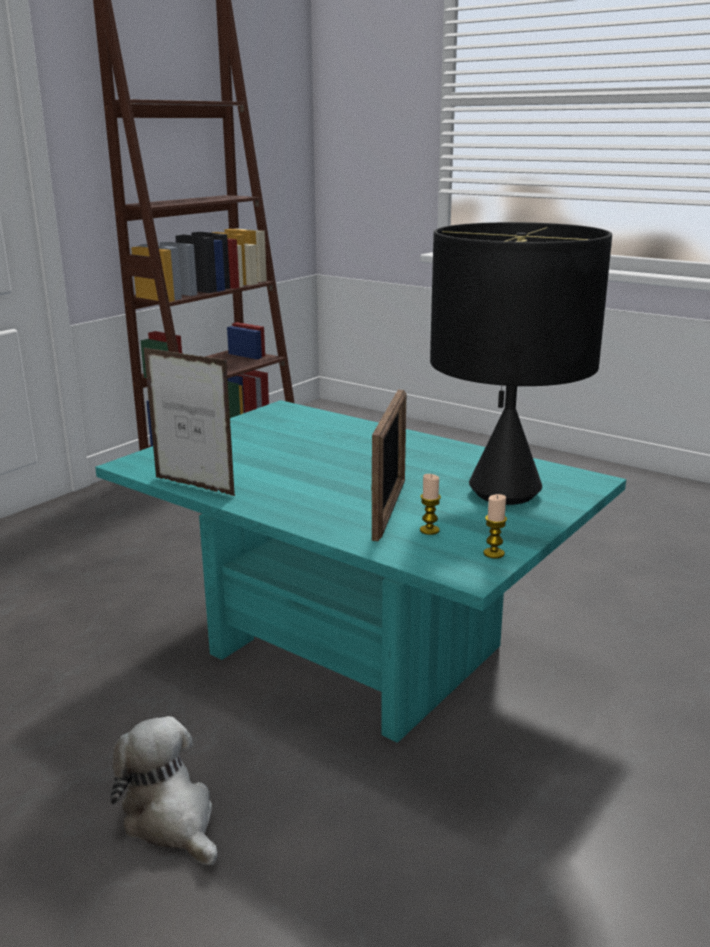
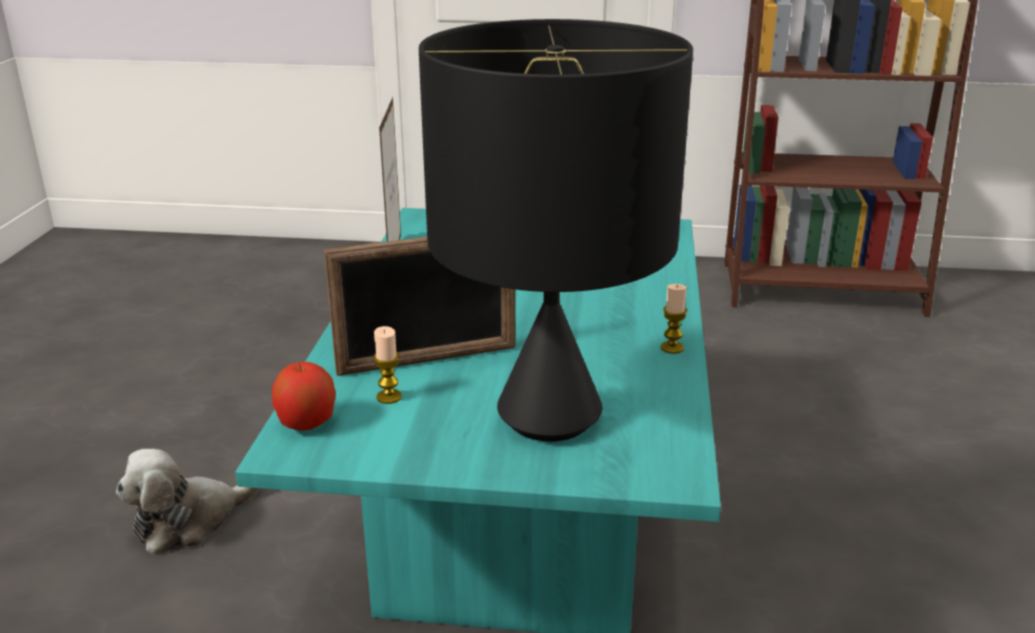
camera: 60 degrees right, 5 degrees up
plush toy [110,716,217,865] -> plush toy turned 150 degrees counterclockwise [116,449,261,555]
candle [483,494,507,559] -> candle moved to [661,284,687,354]
none -> apple [272,362,336,431]

